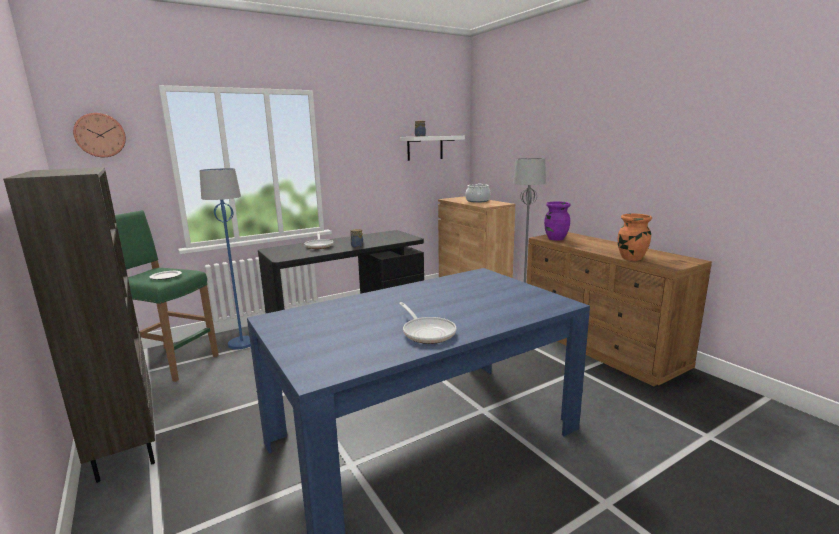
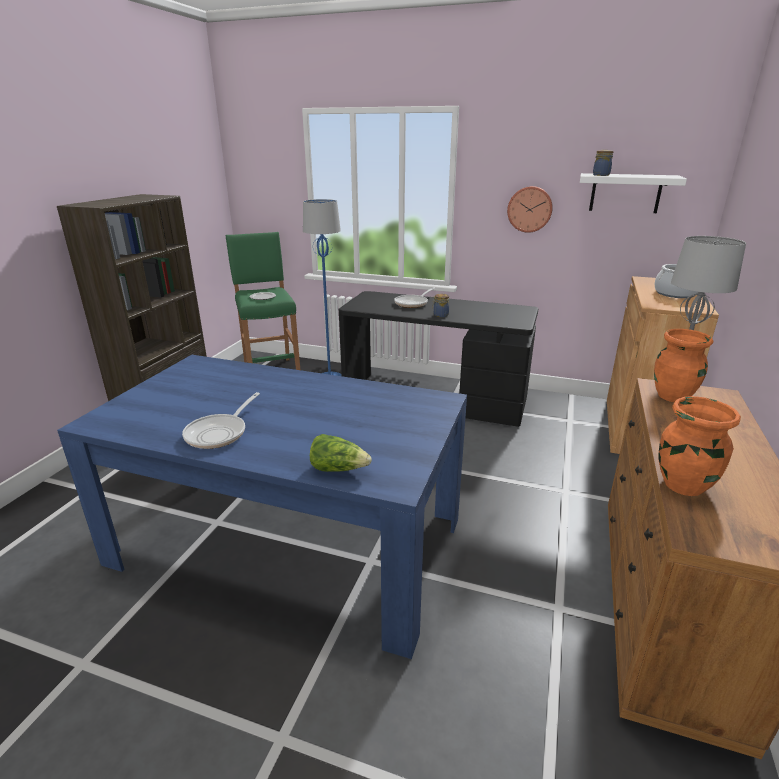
camera: 50 degrees right, 10 degrees up
wall clock [73,113,126,157] -> wall clock moved to [507,186,553,233]
purple vase [544,201,571,241] -> orange vase [654,329,713,402]
none -> lettuce [310,434,372,472]

